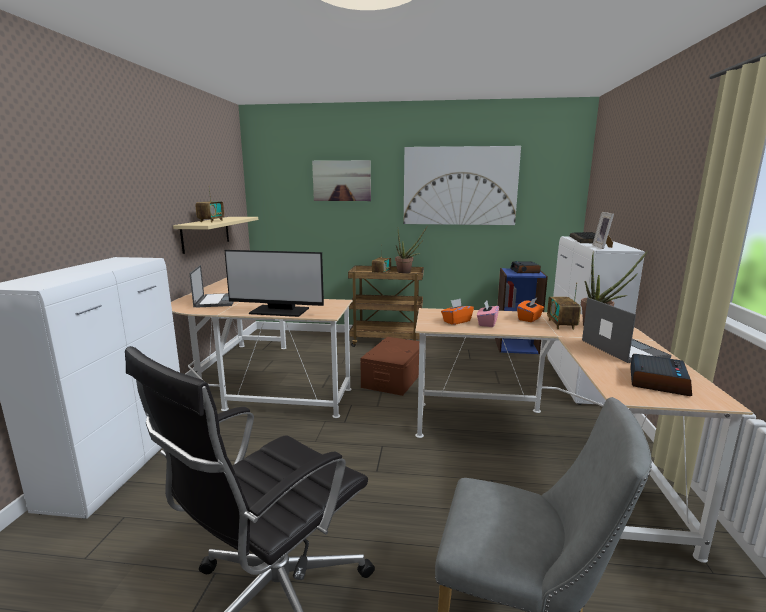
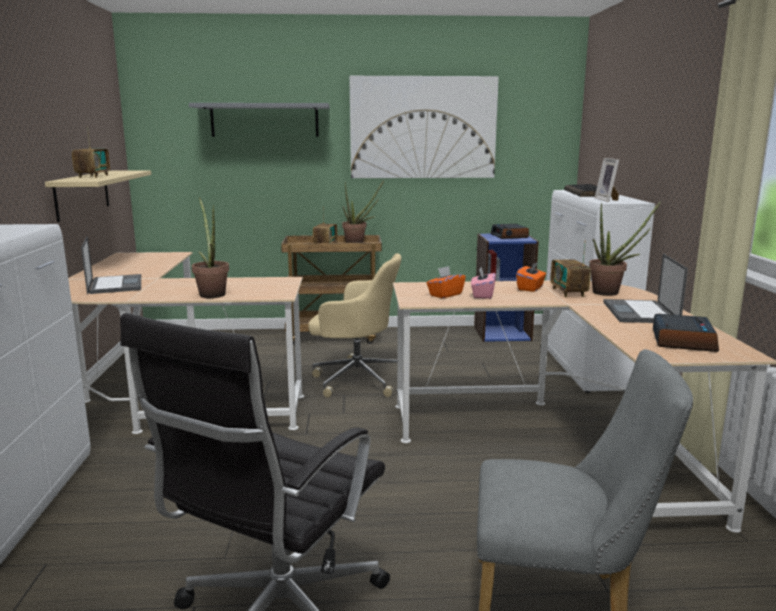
camera: 10 degrees left, 0 degrees up
monitor [225,250,324,317] -> potted plant [192,197,229,298]
picture [312,160,371,201] -> grey shelf [189,103,330,137]
brown storage box [360,337,419,396] -> beige office chair [308,253,402,398]
laptop [582,298,671,363] -> laptop turned 150 degrees counterclockwise [603,254,688,323]

